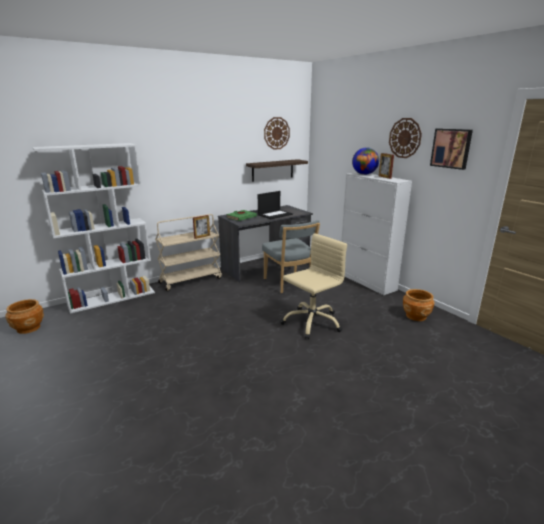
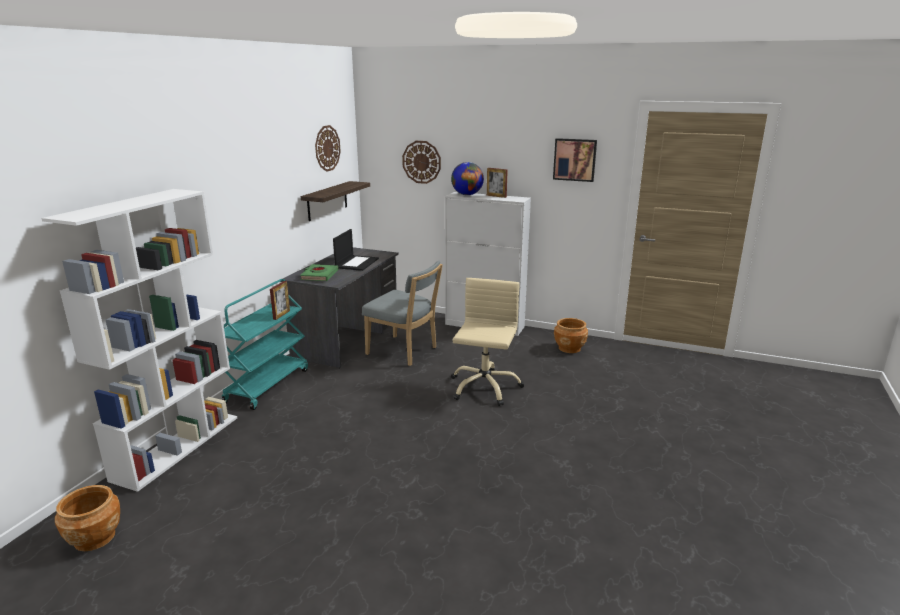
camera: 35 degrees left, 0 degrees up
beige cart [155,214,222,291] -> turquoise cart [221,279,308,410]
wall clock [389,118,422,158] -> wall clock moved to [402,141,441,184]

